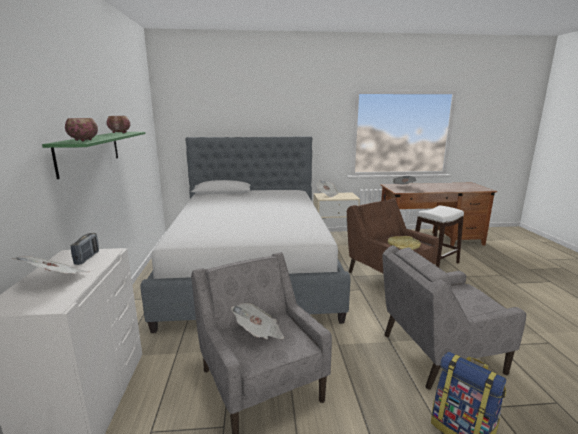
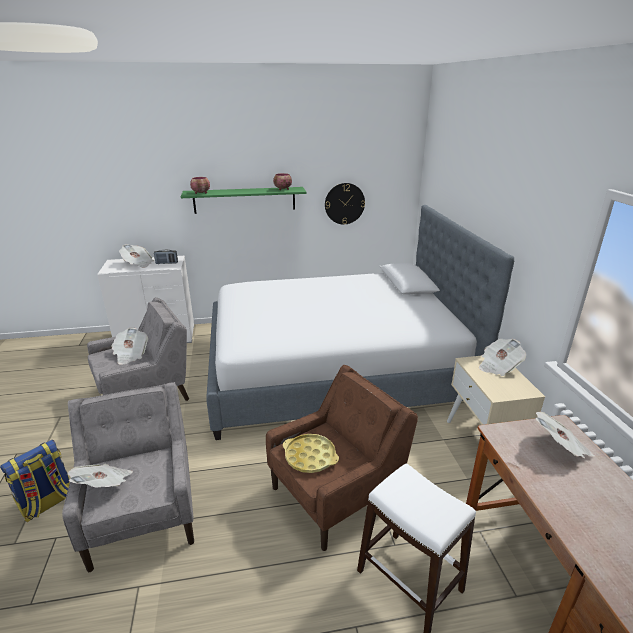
camera: 85 degrees right, 10 degrees up
none -> newspaper [68,464,133,488]
none -> wall clock [325,183,365,224]

